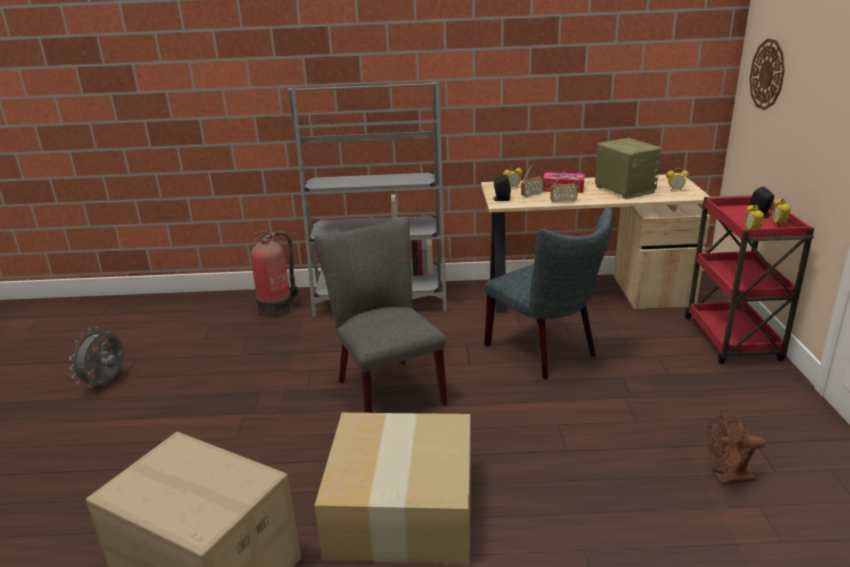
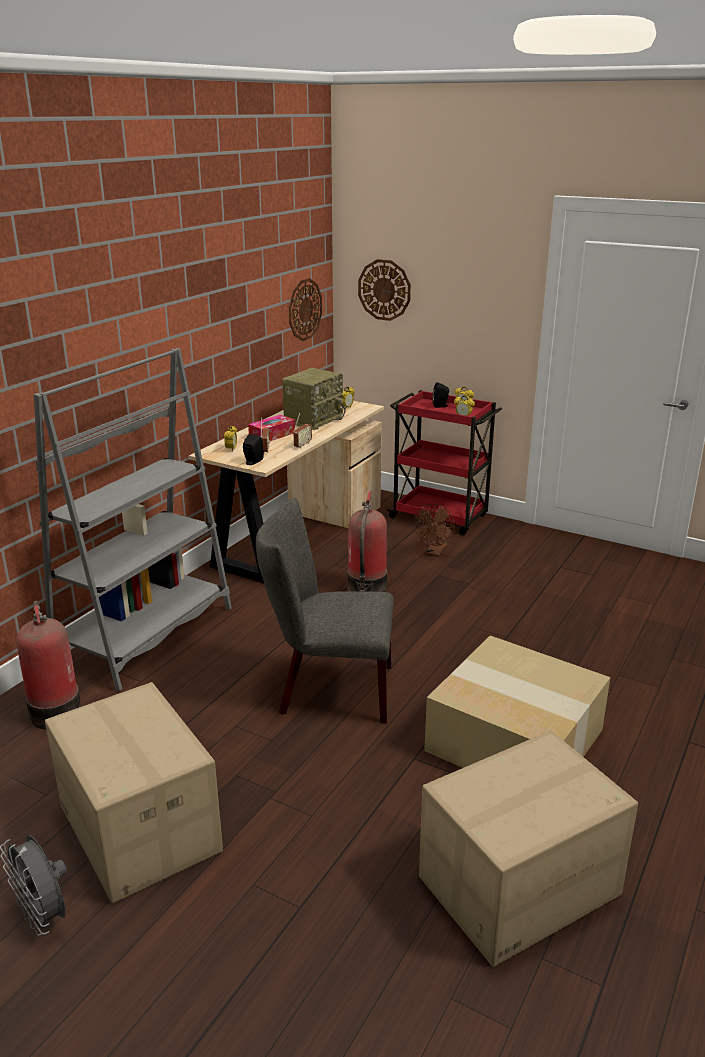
camera: 60 degrees left, 0 degrees up
grey chair [484,206,612,379] -> fire extinguisher [347,491,387,592]
radio [595,138,661,199] -> radio turned 120 degrees clockwise [282,368,346,430]
brown fan [706,410,766,485] -> brown fan moved to [414,504,455,557]
none -> cardboard box [45,682,223,904]
none -> wall clock [289,278,322,341]

